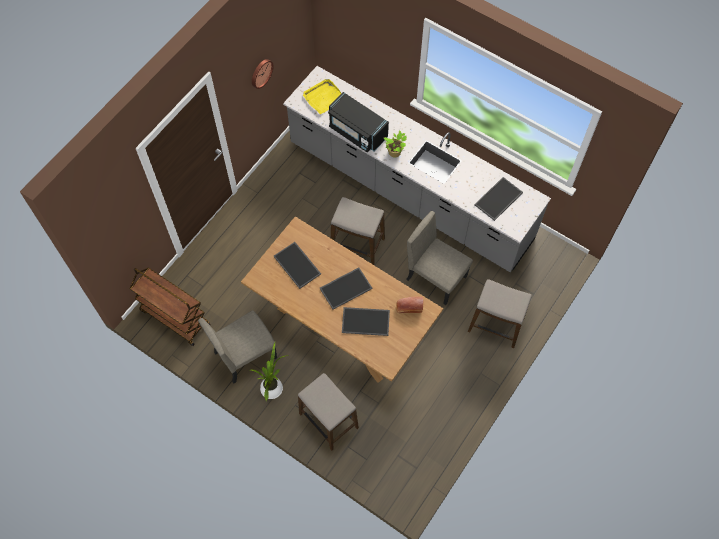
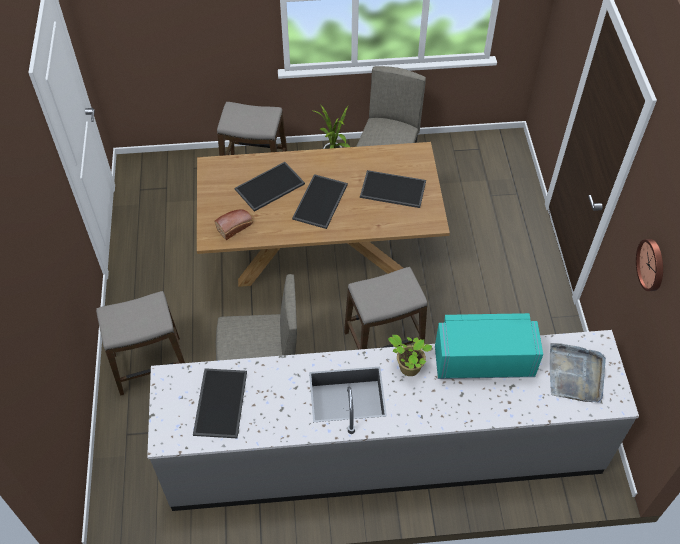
camera: 140 degrees right, 10 degrees down
brown cart [130,268,211,346] -> none
yellow tray [303,79,342,114] -> grey tray [550,343,606,402]
black microwave [328,92,389,152] -> turquoise microwave [435,313,543,379]

